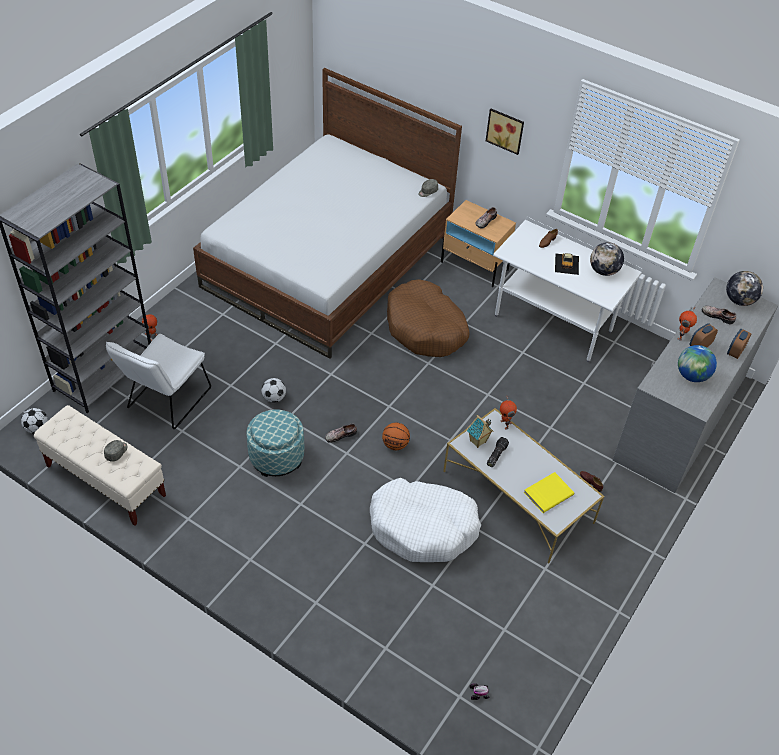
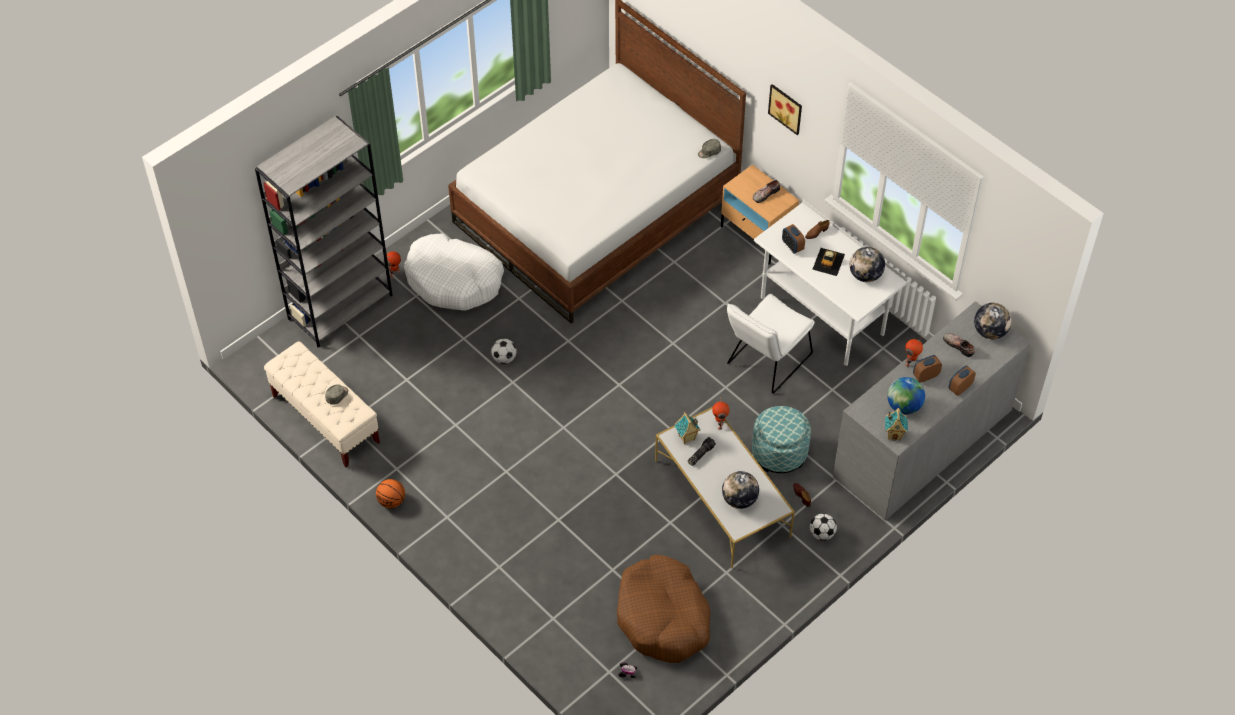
camera: 15 degrees right, 5 degrees up
football [21,408,48,433] -> football moved to [810,514,837,541]
white chair [106,334,211,429] -> white chair moved to [727,294,815,393]
ottoman [247,409,304,477] -> ottoman moved to [752,406,811,473]
shoe [325,423,357,443] -> none
white dog bed [370,478,481,562] -> white dog bed moved to [404,233,504,311]
basketball [382,423,410,450] -> basketball moved to [376,479,405,508]
brown dog bed [387,279,469,357] -> brown dog bed moved to [617,555,711,663]
yellow book [524,472,574,513] -> globe [722,471,759,509]
none -> alarm clock [782,224,805,254]
none -> toy house [885,408,908,441]

